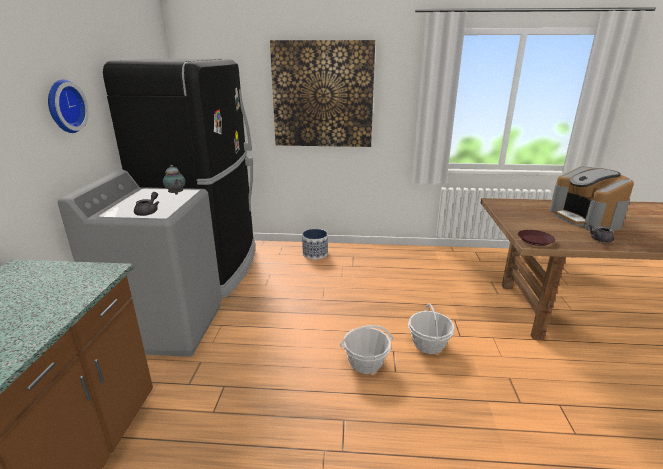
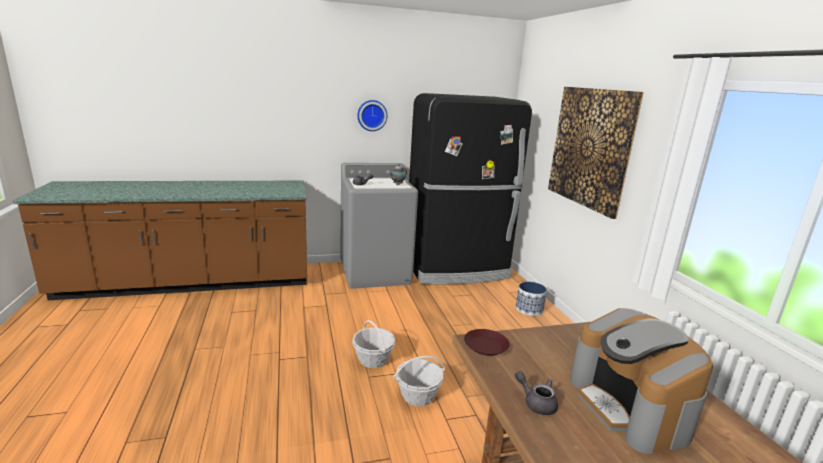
camera: 70 degrees right, 5 degrees down
coffee machine [550,167,634,231] -> coffee machine turned 75 degrees counterclockwise [570,308,713,454]

